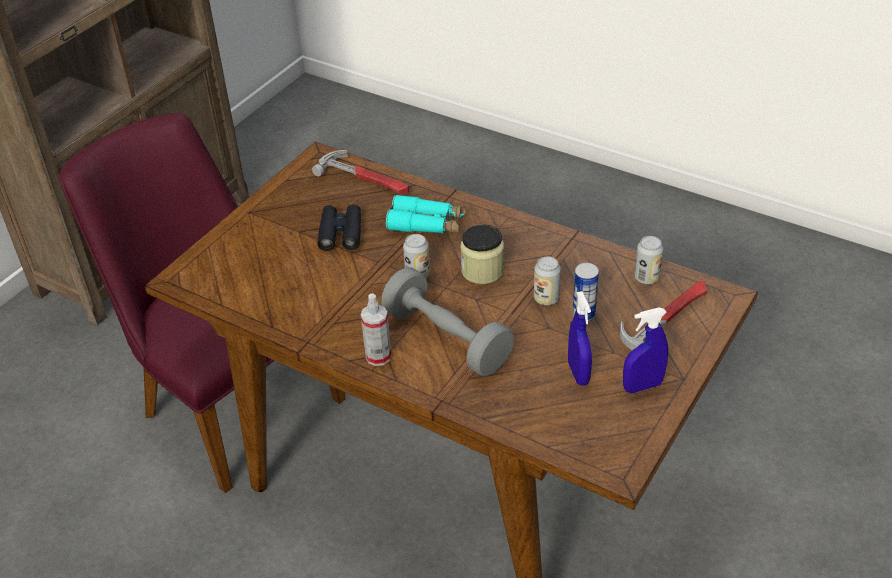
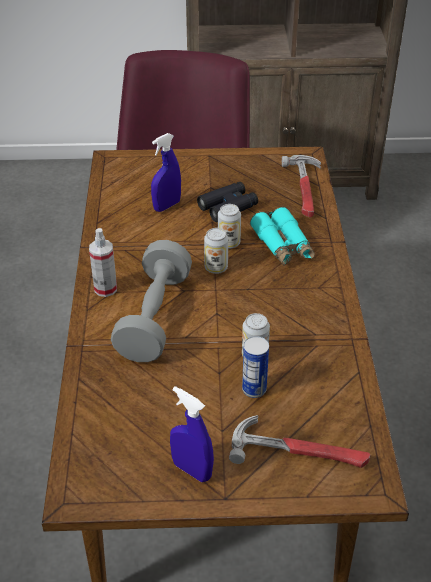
camera: 55 degrees right, 0 degrees up
jar [461,224,504,284] -> none
blue spray bottle [568,291,592,386] -> blue spray bottle moved to [151,133,181,212]
can [634,236,663,284] -> can moved to [218,204,241,249]

